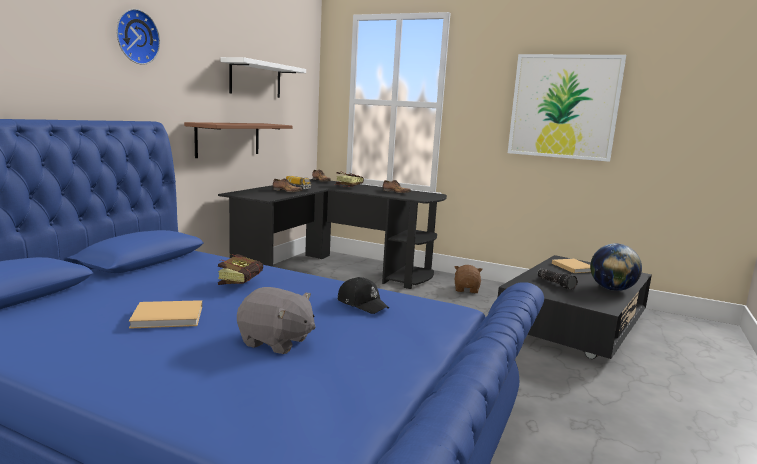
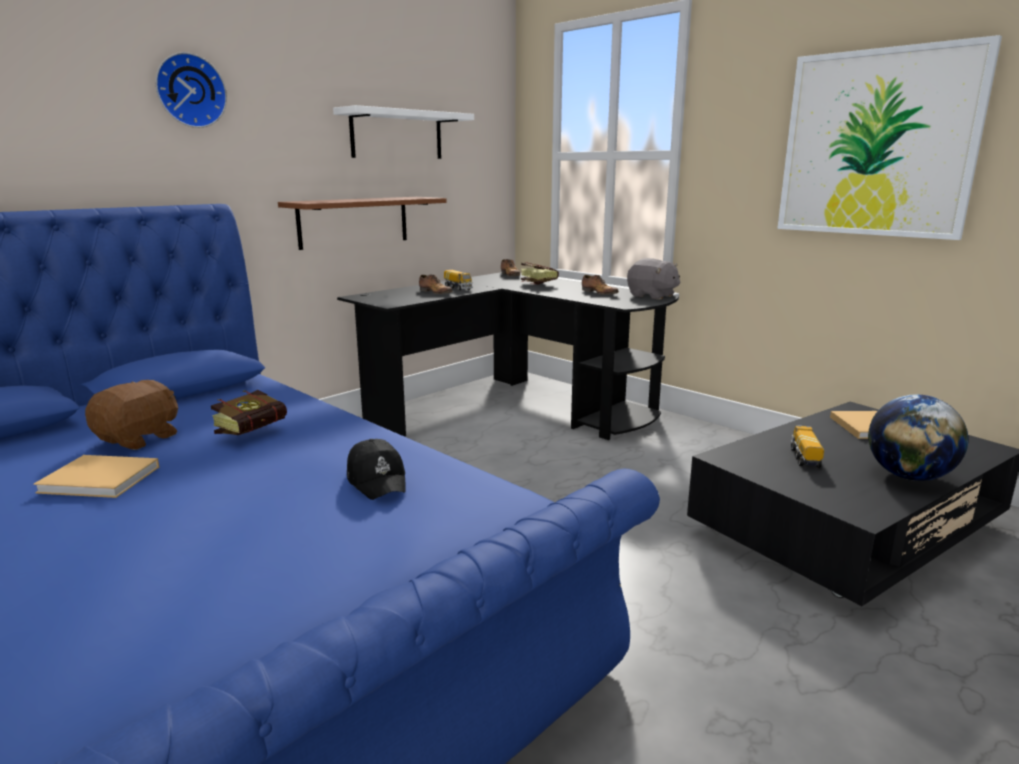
camera: 20 degrees right, 5 degrees up
grey plush toy [237,287,316,354] -> grey plush toy moved to [627,258,681,300]
brown plush toy [455,265,483,293] -> brown plush toy moved to [85,380,178,450]
flashlight [538,269,578,290] -> toy truck [791,425,824,468]

